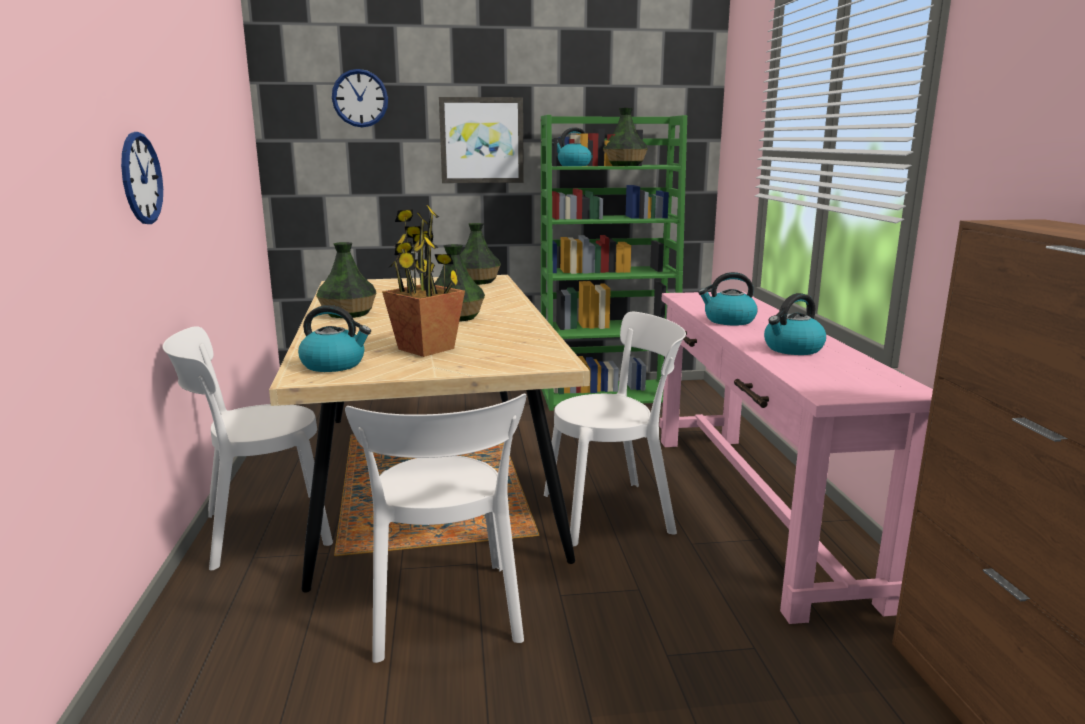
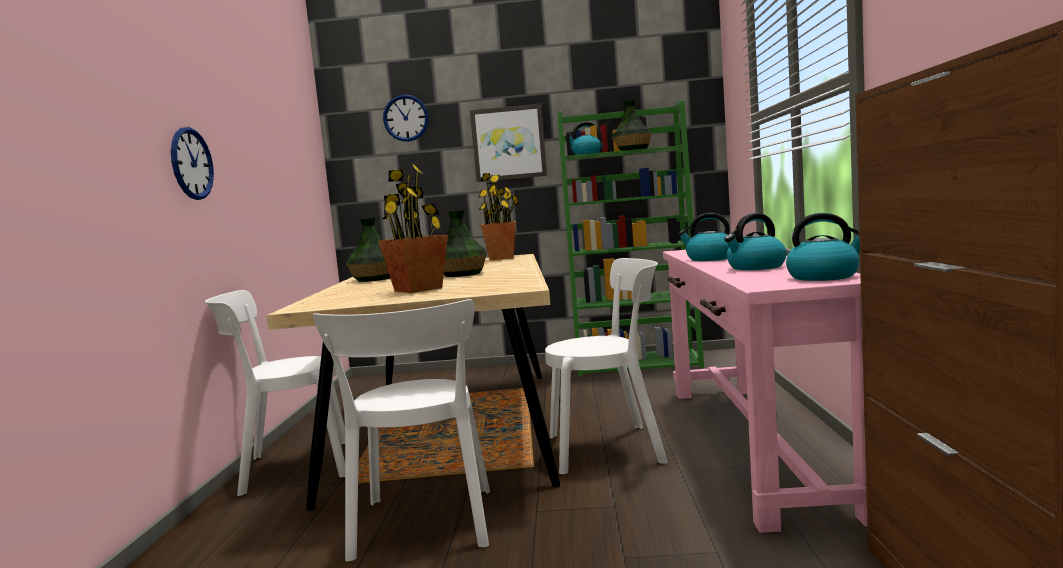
camera: 10 degrees right, 10 degrees down
kettle [298,305,371,372] -> kettle moved to [786,213,860,281]
vase [460,223,501,285] -> potted plant [478,173,519,260]

